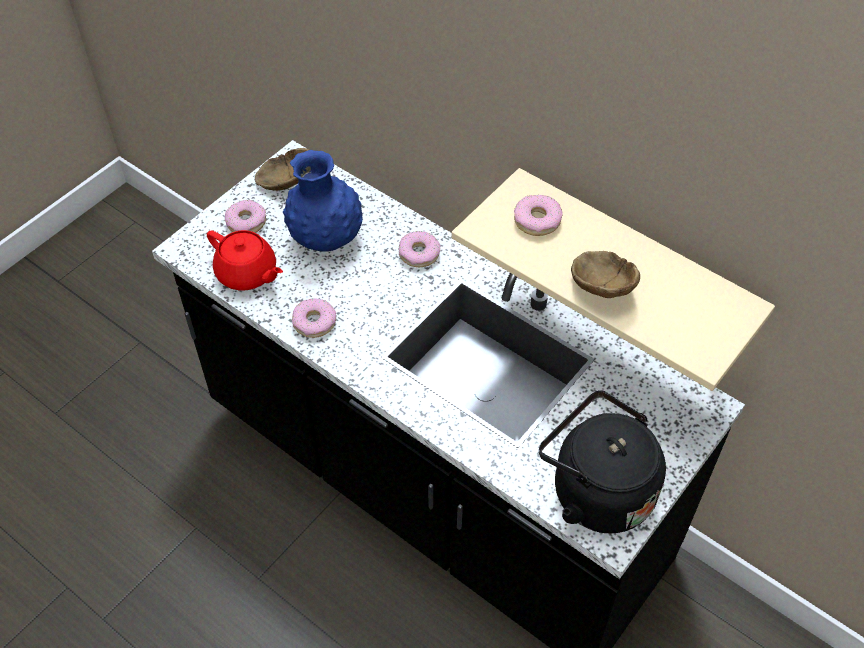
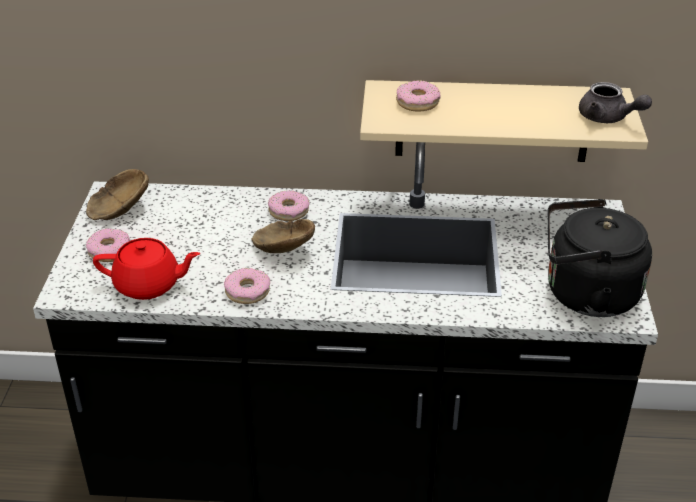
camera: 35 degrees left, 15 degrees down
blue vase [283,150,362,251] -> none
brown bowl [571,251,640,298] -> brown bowl moved to [252,219,315,253]
none -> grey teapot [579,82,652,123]

